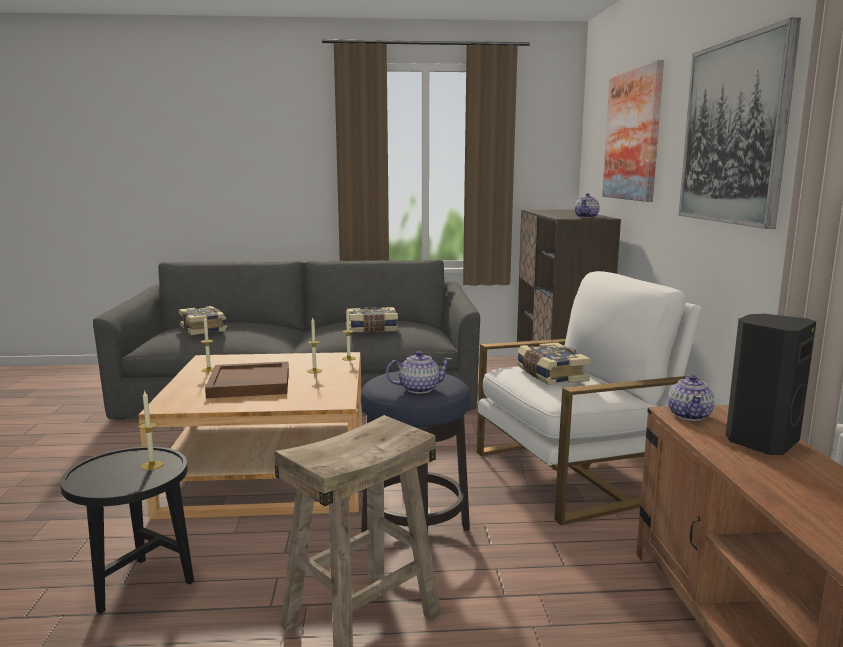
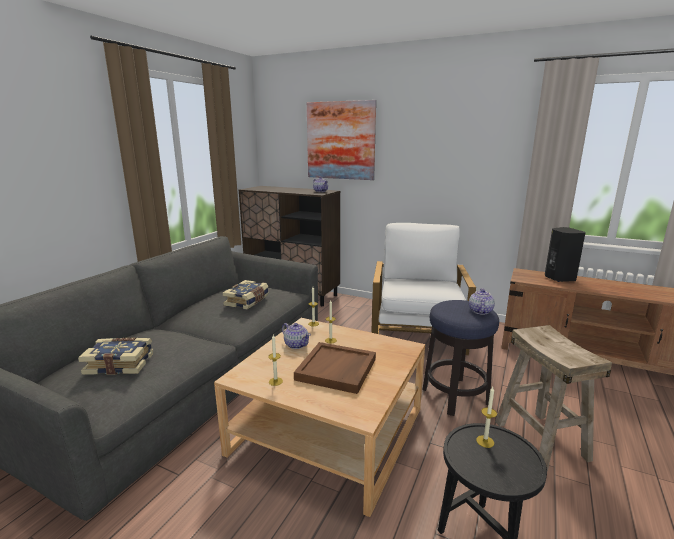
camera: 60 degrees left, 5 degrees up
book [517,342,591,385] -> none
teapot [668,375,714,421] -> teapot moved to [282,323,311,349]
picture [679,18,801,229] -> none

